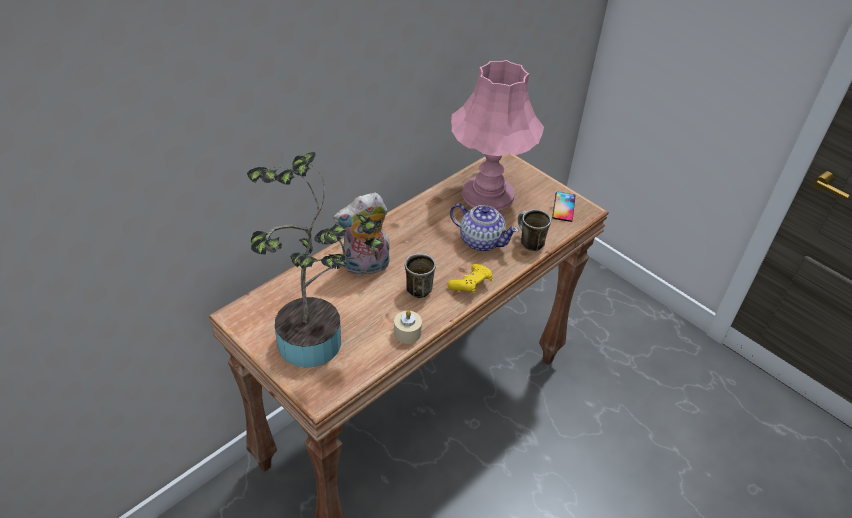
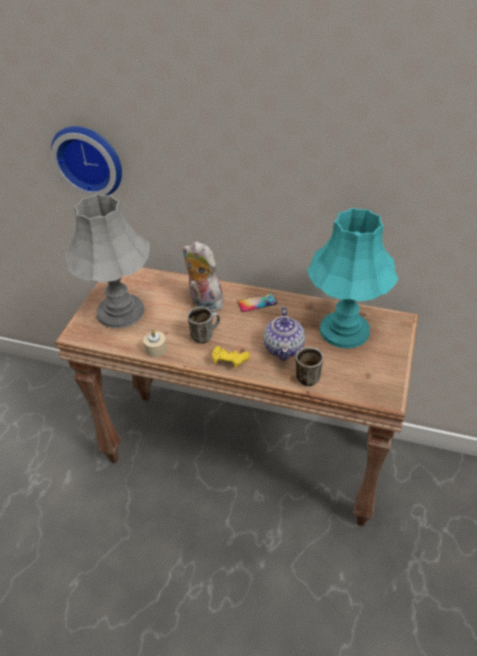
camera: 65 degrees right, 0 degrees up
potted plant [247,152,383,368] -> grey table lamp [64,194,150,328]
pink table lamp [451,60,544,211] -> turquoise table lamp [307,208,399,348]
phone [552,192,575,222] -> phone moved to [238,293,277,312]
none -> wall clock [51,126,122,197]

